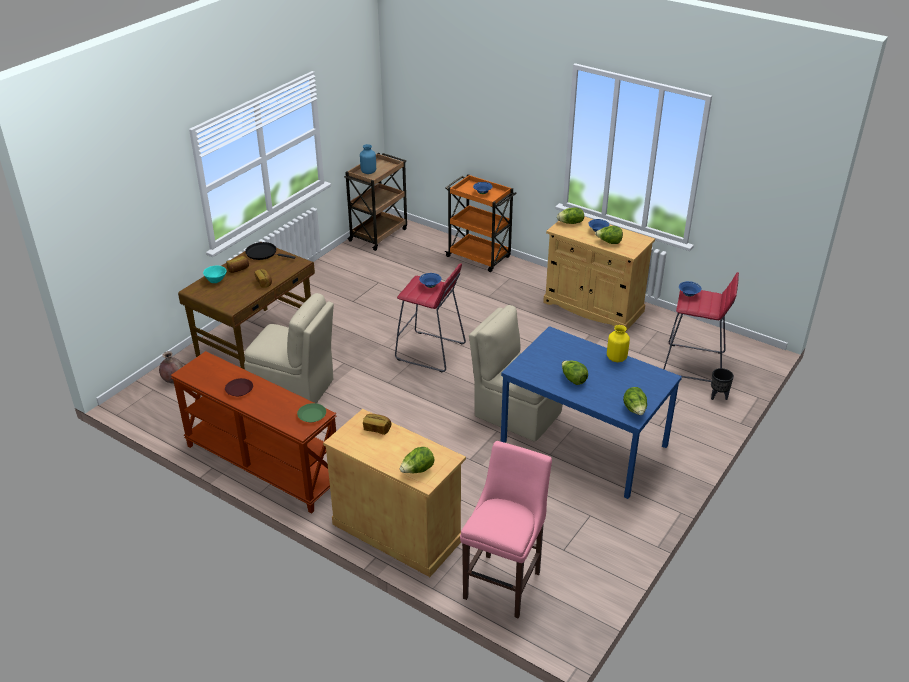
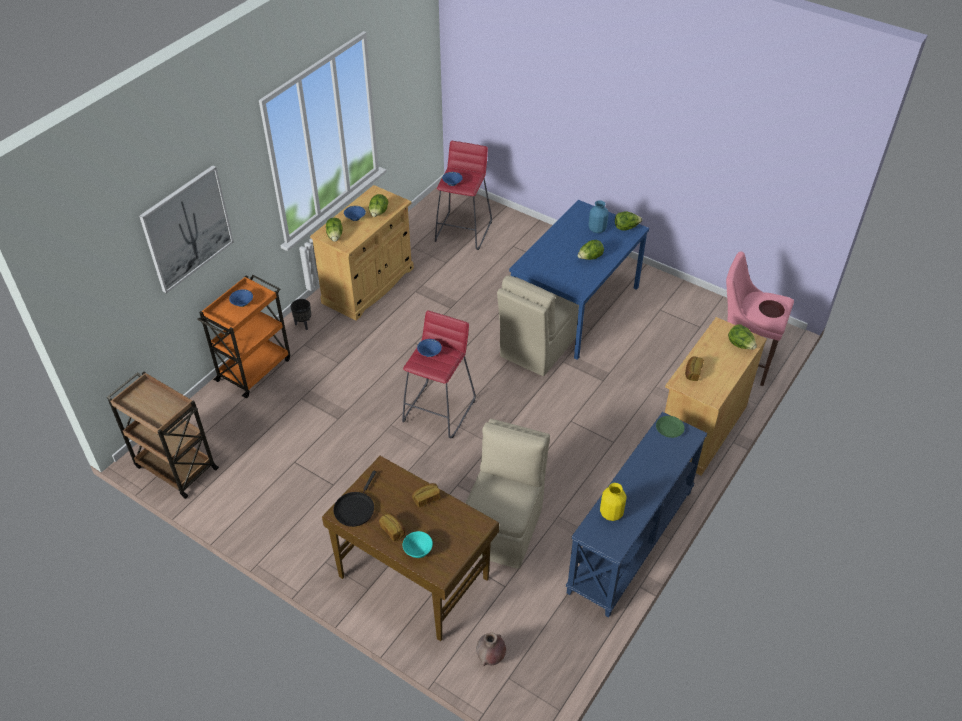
camera: 90 degrees left, 10 degrees up
brown console table [171,351,336,514] -> blue console table [566,412,708,617]
brown plate [225,378,253,396] -> brown plate moved to [759,300,785,318]
blue vase [360,144,376,174] -> blue vase moved to [589,200,609,233]
yellow vase [607,325,630,362] -> yellow vase moved to [600,483,626,521]
black planter [711,368,734,400] -> black planter moved to [290,299,311,330]
none -> picture [139,165,234,293]

